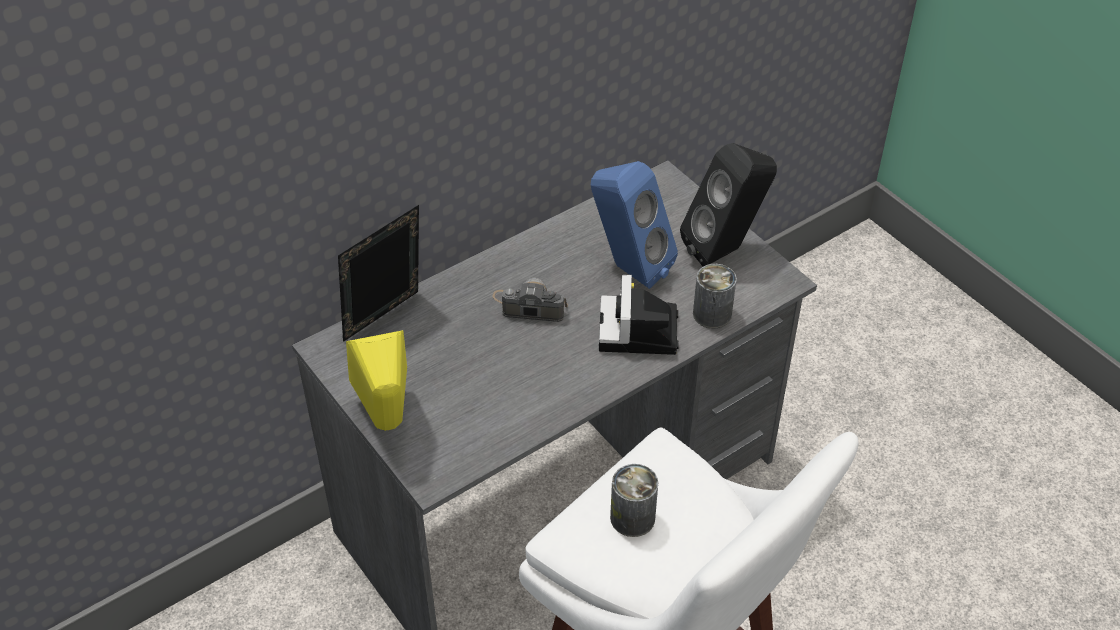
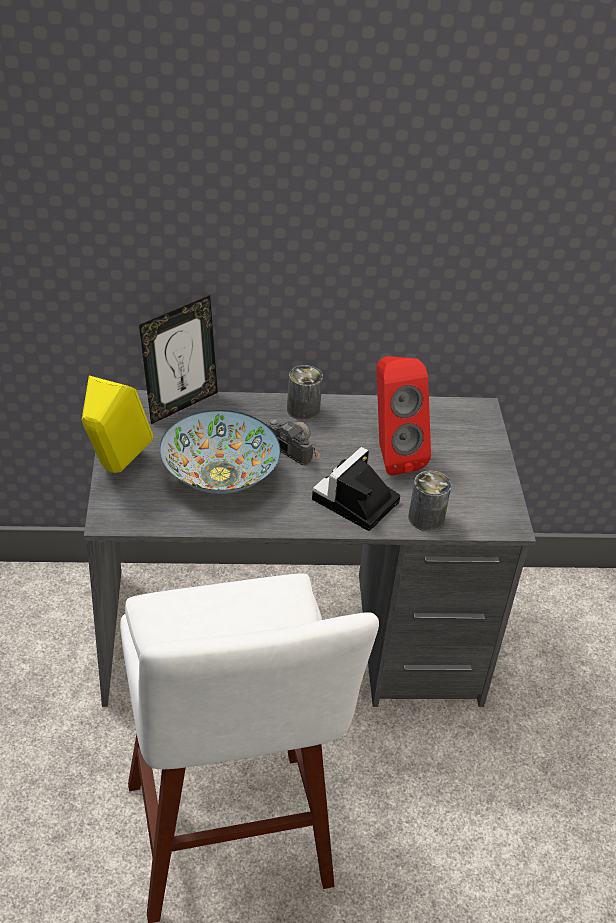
camera: 30 degrees right, 5 degrees down
picture frame [338,205,419,342] -> picture frame turned 150 degrees clockwise [139,295,218,424]
blue speaker [591,161,678,289] -> red speaker [377,356,431,475]
can [610,464,658,537] -> can moved to [287,365,323,421]
black speaker [680,143,777,266] -> none
none -> bowl [160,410,281,494]

